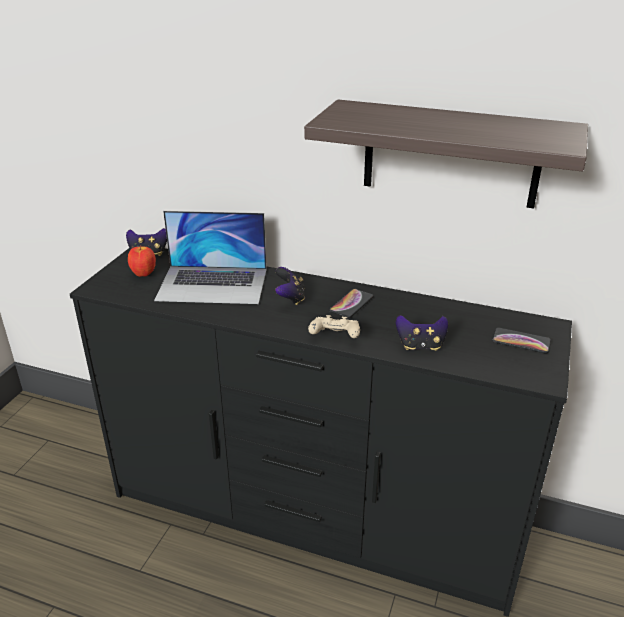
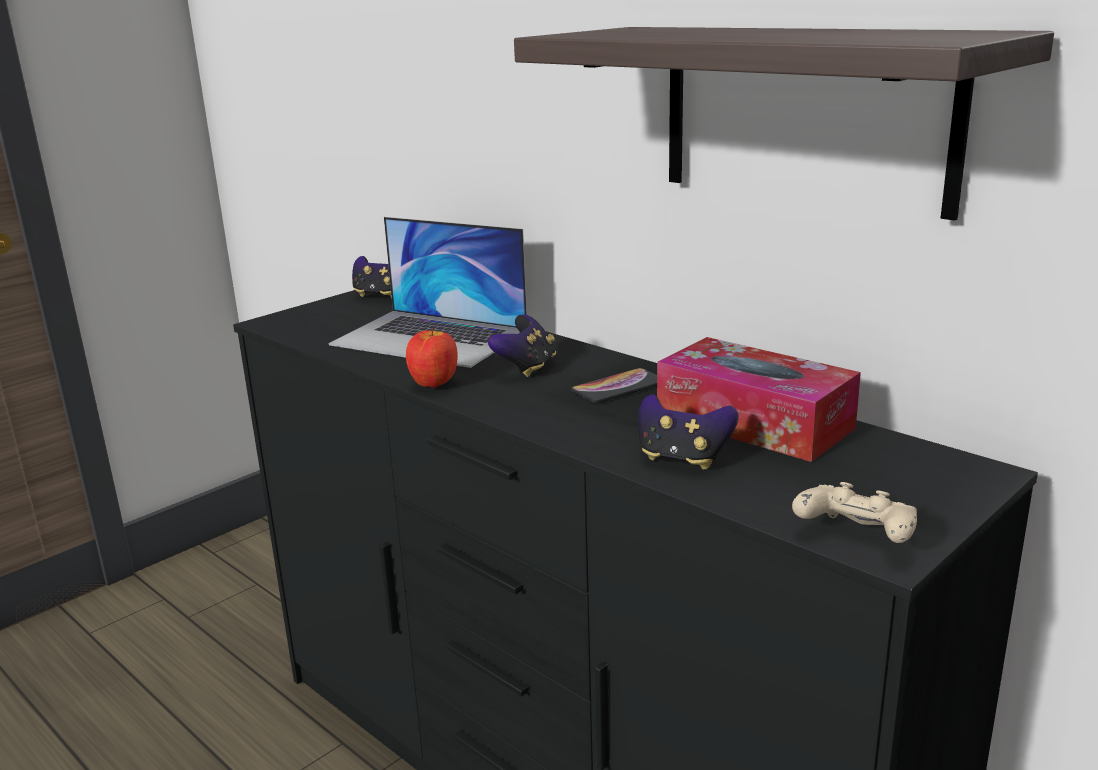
camera: 25 degrees right, 10 degrees down
apple [128,246,156,277] -> apple moved to [406,327,458,388]
beige game controller [308,315,360,338] -> beige game controller moved to [792,482,917,543]
phone [492,328,551,354] -> none
none -> tissue box [657,337,861,462]

